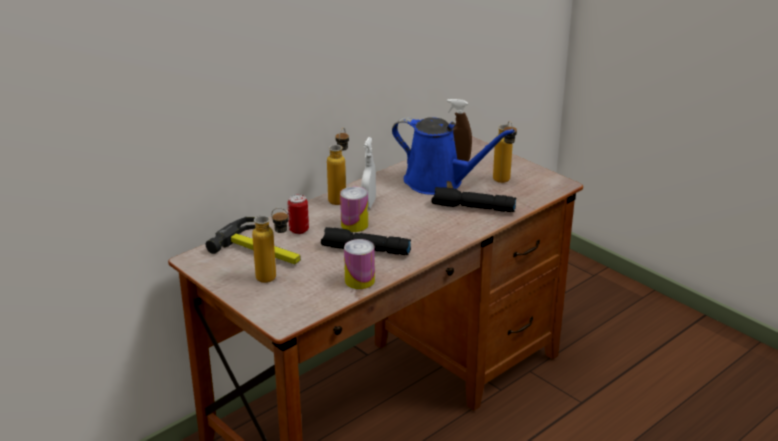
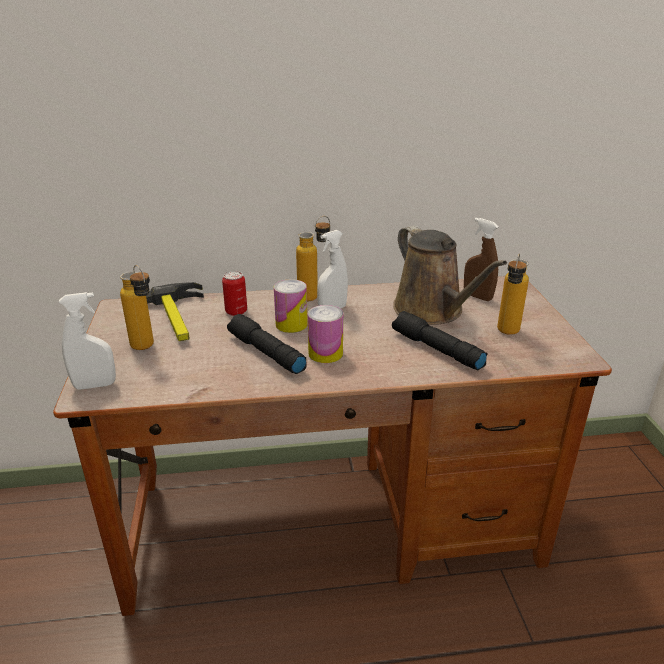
camera: 35 degrees right, 0 degrees up
can [344,239,375,289] -> can moved to [308,305,343,363]
blue watering can [392,117,515,195] -> brown watering can [393,225,507,325]
none -> white spray bottle [59,292,116,390]

